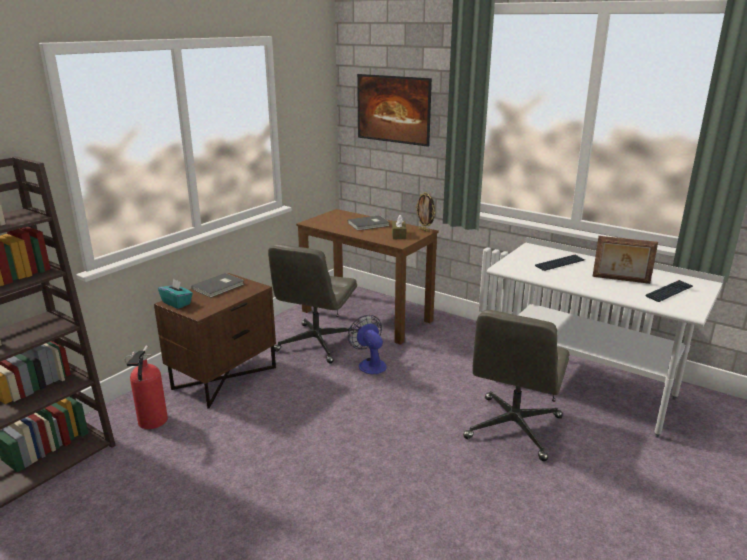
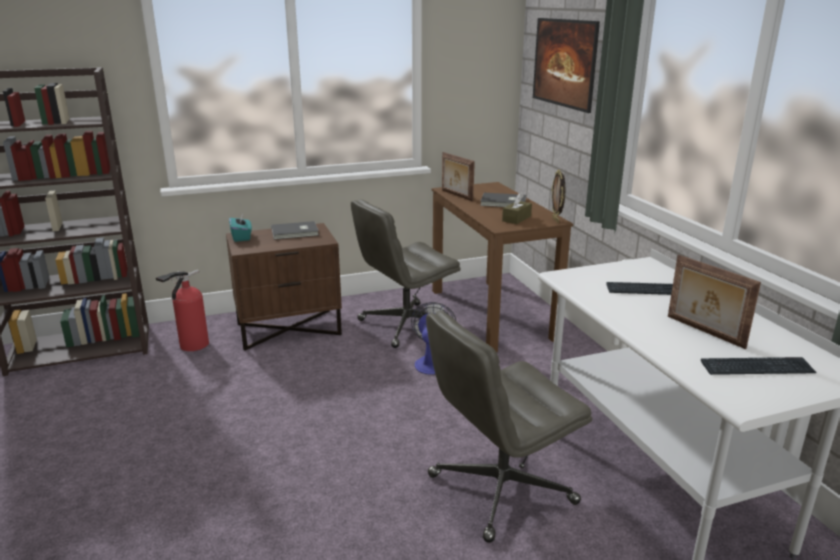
camera: 35 degrees right, 0 degrees up
none -> picture frame [442,152,475,201]

